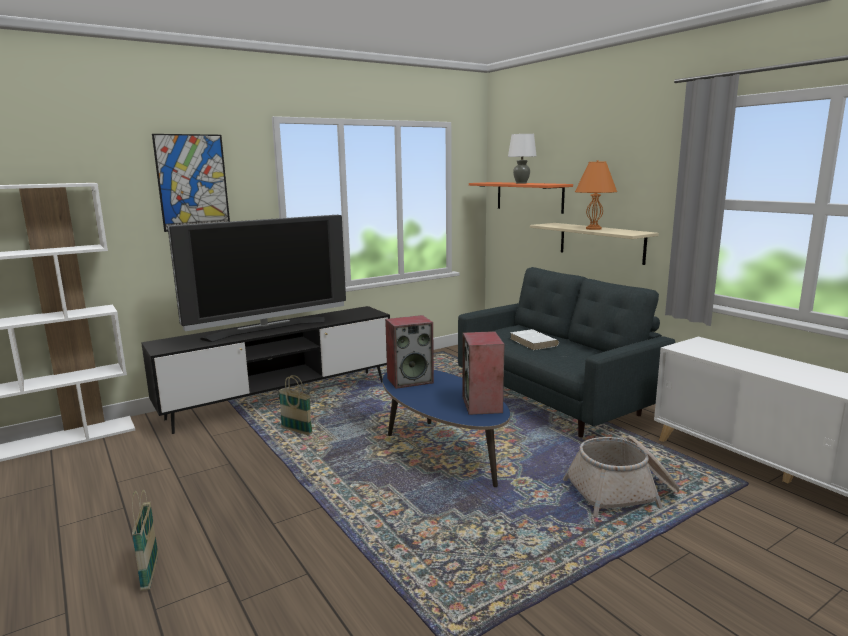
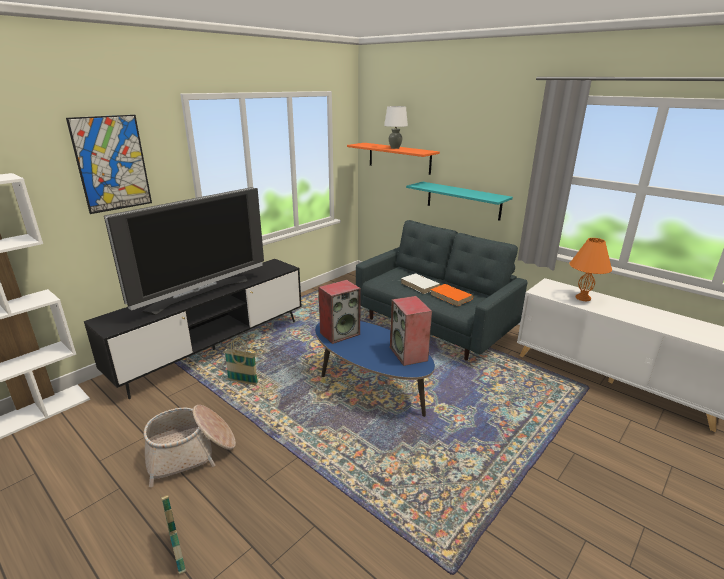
camera: 15 degrees left, 10 degrees up
beige shelf [530,223,659,265] -> turquoise shelf [406,182,513,221]
basket [563,435,680,517] -> basket moved to [144,405,236,487]
orange table lamp [575,160,617,230] -> orange table lamp moved to [570,238,612,301]
none -> orange book [430,284,474,307]

